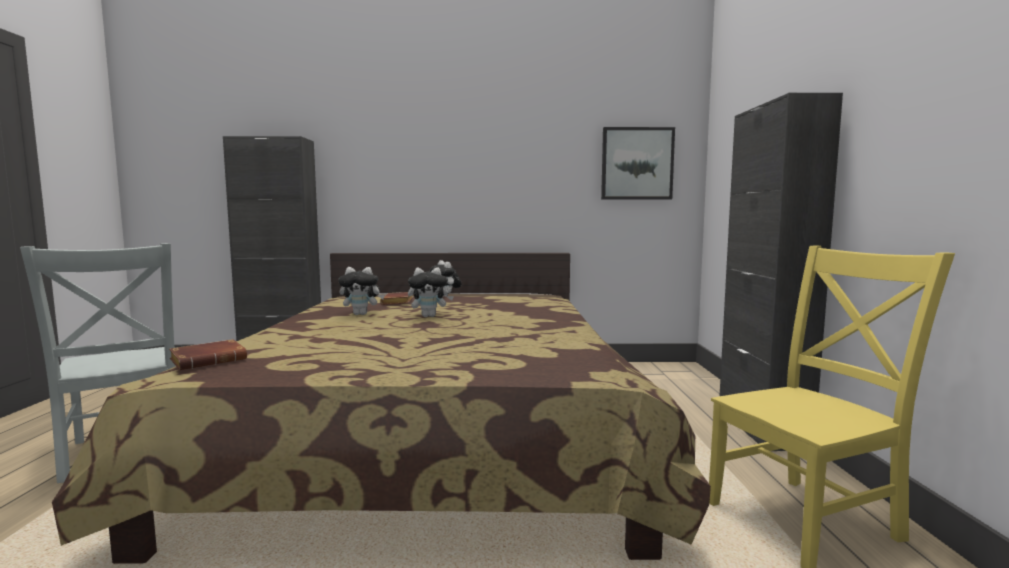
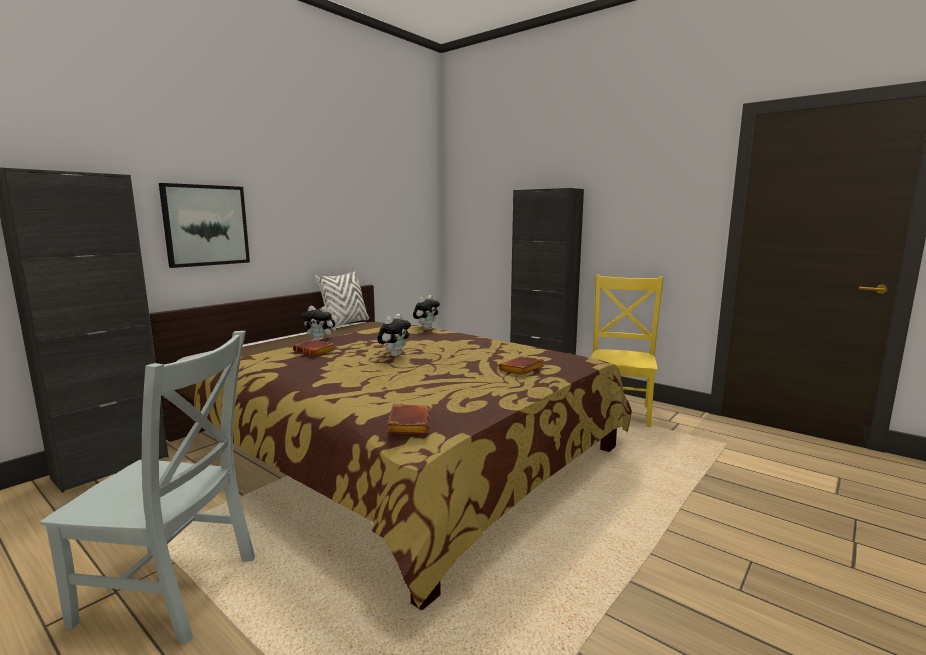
camera: 50 degrees left, 5 degrees up
plush toy [338,267,385,315] -> plush toy moved to [413,295,440,329]
picture [601,127,675,200] -> picture moved to [159,183,250,268]
none -> white pillow [315,271,369,330]
none -> brown book [499,356,544,375]

